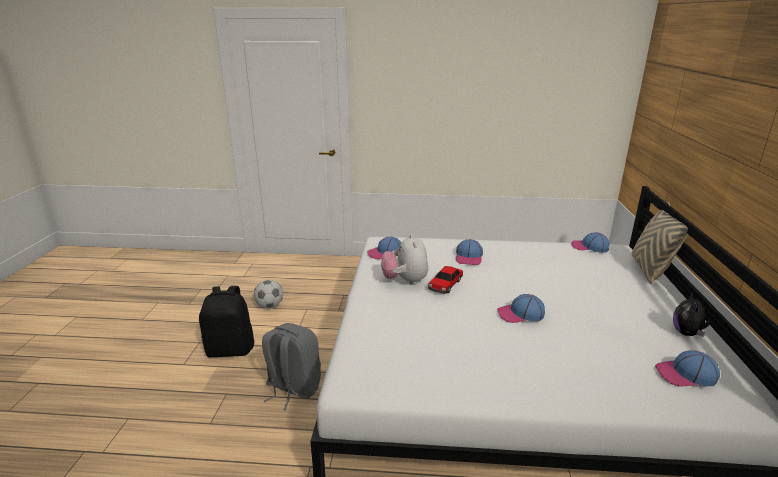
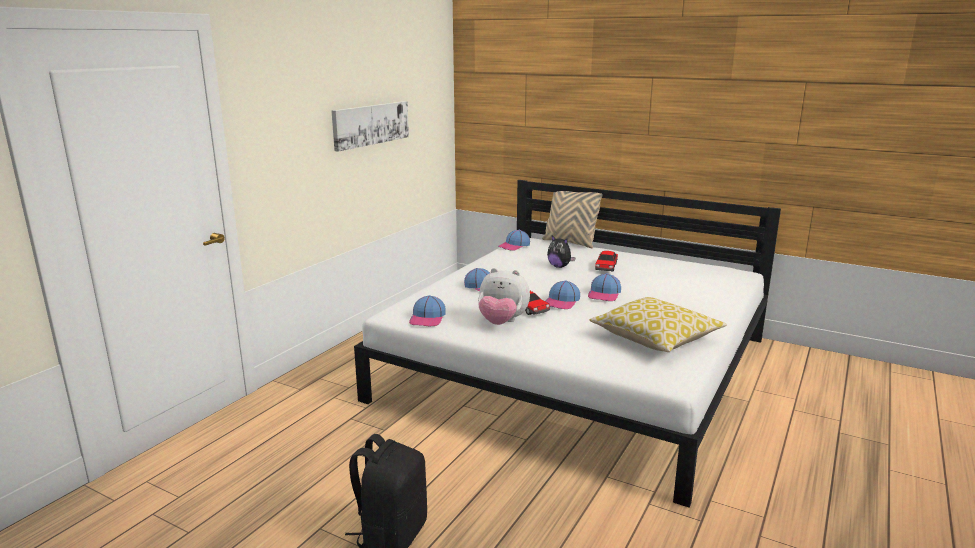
camera: 65 degrees left, 5 degrees down
football [254,280,283,308] -> none
grey backpack [262,323,321,410] -> none
cap [655,350,720,387] -> cap moved to [545,280,580,309]
plush toy [673,292,711,337] -> plush toy moved to [547,236,576,268]
none -> picture [332,101,409,152]
none -> pillow [589,297,727,352]
none -> toy car [595,251,618,271]

